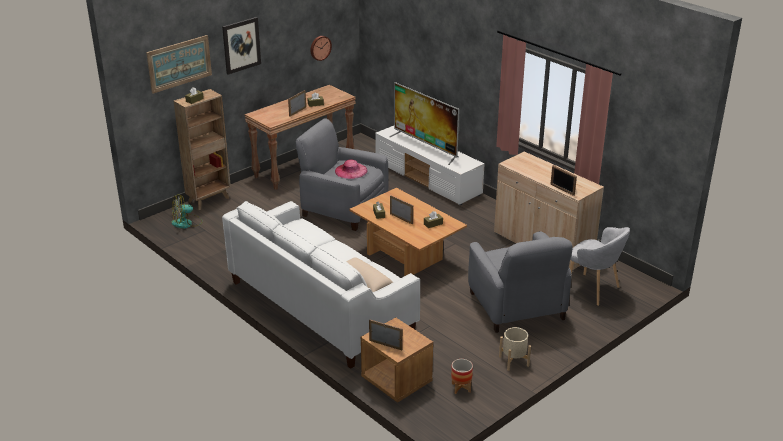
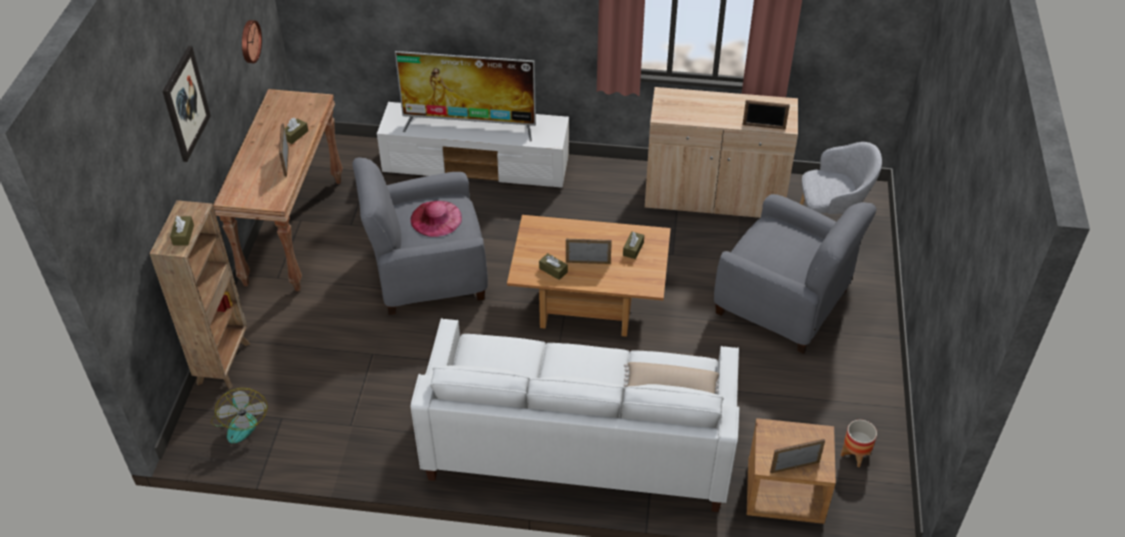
camera: 40 degrees left, 15 degrees up
picture [146,35,212,94] -> none
fan [171,194,203,228] -> fan turned 45 degrees counterclockwise [211,388,268,443]
beige planter [499,327,531,371] -> none

